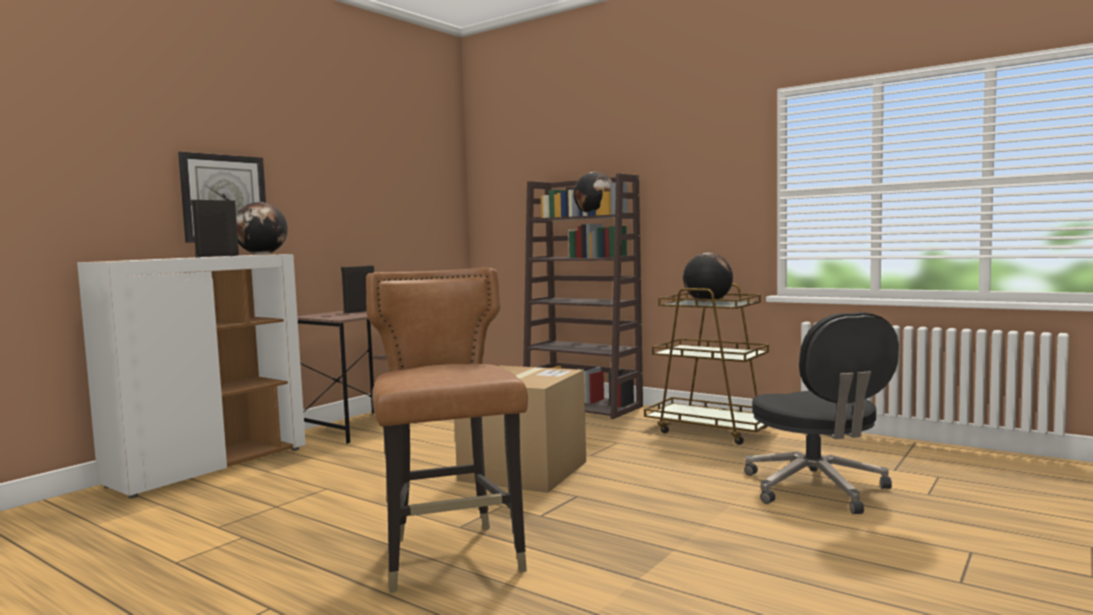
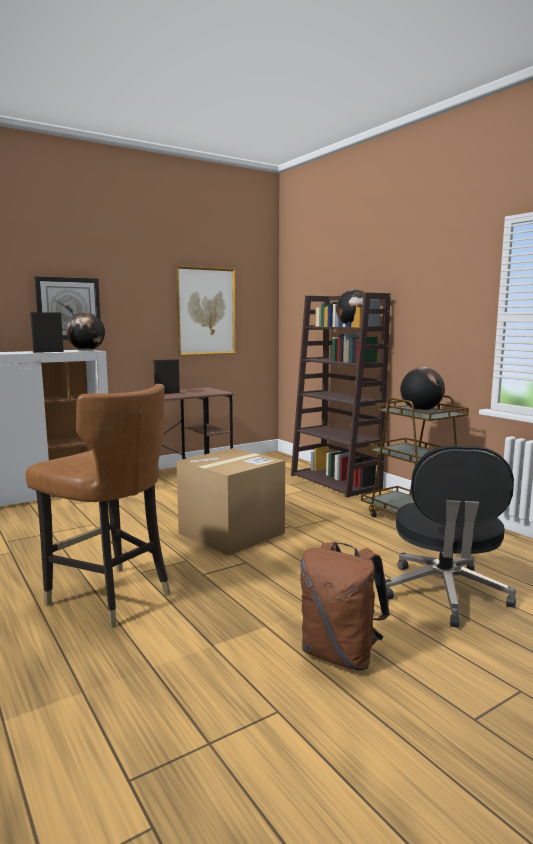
camera: 20 degrees right, 5 degrees up
brown chair [366,268,528,593] -> brown chair turned 120 degrees clockwise [26,384,171,628]
none -> picture [175,265,236,356]
none -> brown backpack [300,542,390,670]

